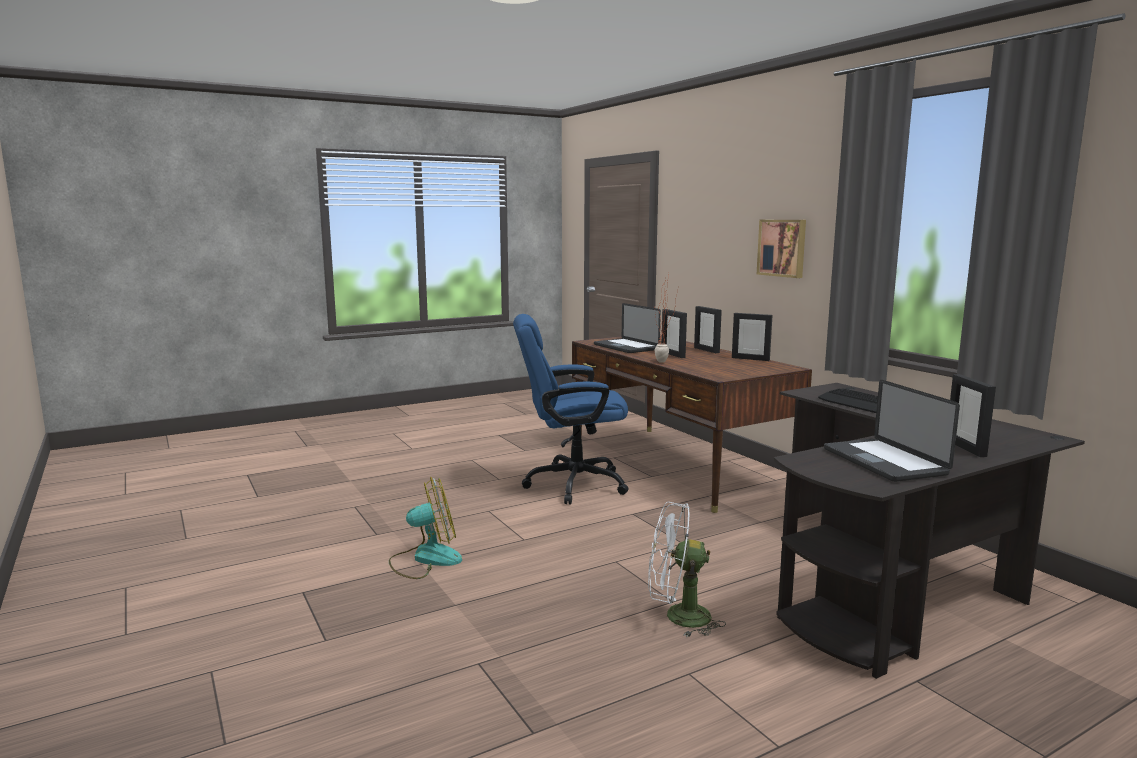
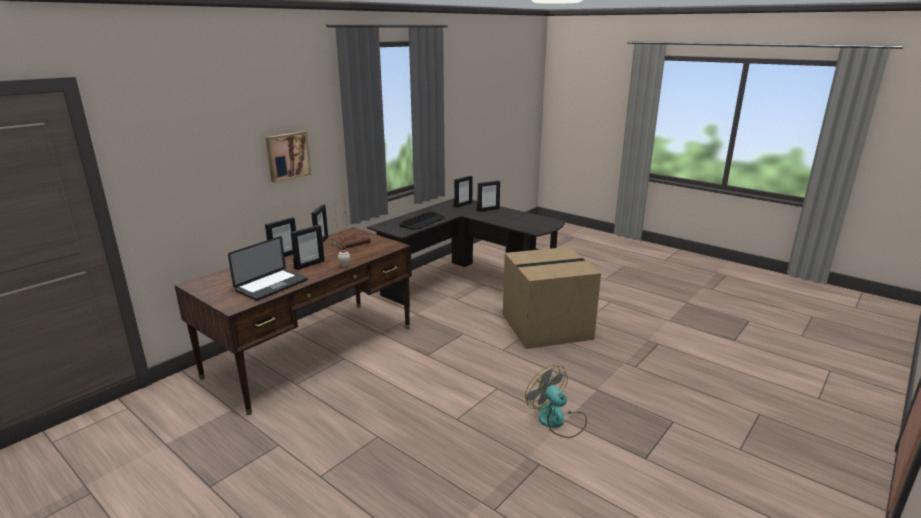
camera: 110 degrees left, 10 degrees up
blue office chair [513,314,629,504] -> none
white fan [648,502,726,637] -> cardboard box [503,247,601,349]
laptop [824,380,960,482] -> none
none -> brown book [332,232,372,249]
none -> picture frame [454,176,473,208]

